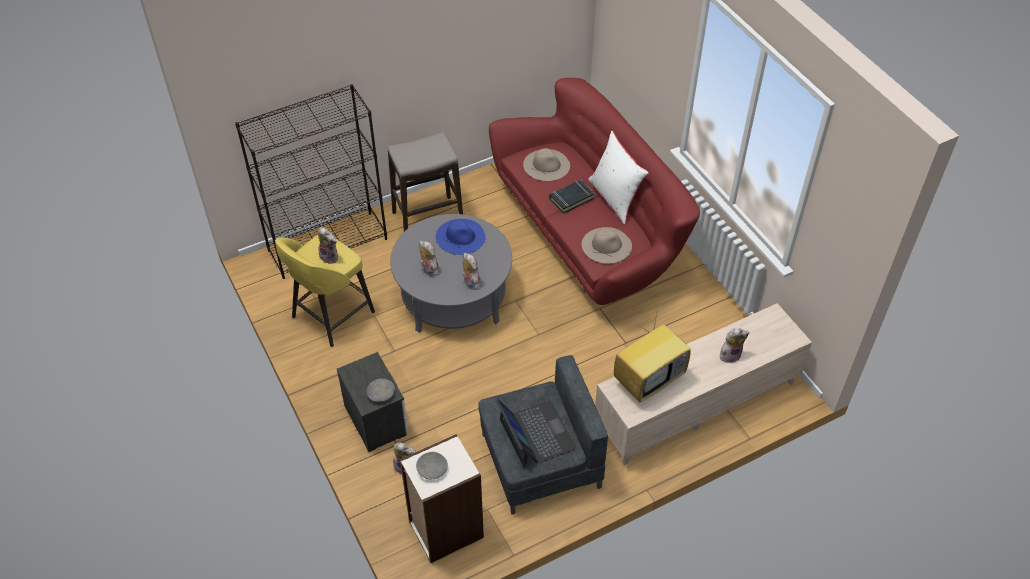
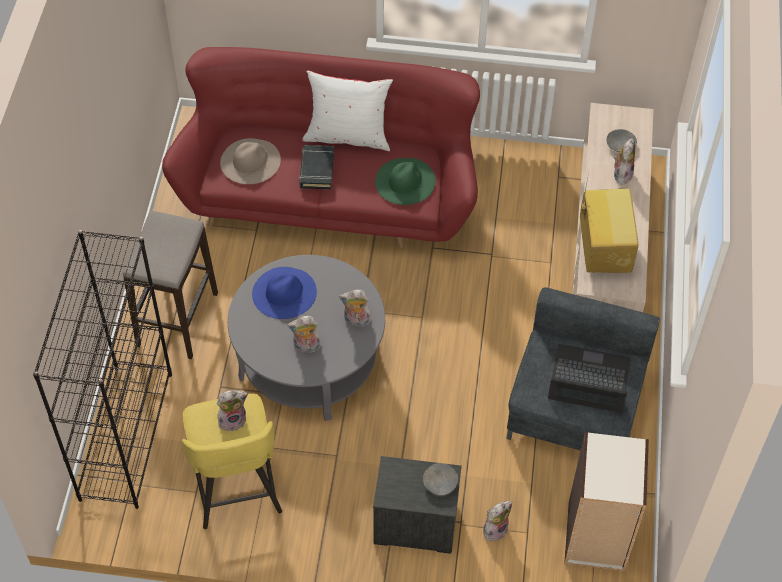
camera: 55 degrees left, 5 degrees up
grey bowl [416,452,448,479] -> grey bowl moved to [606,129,637,152]
beige hat [582,227,632,264] -> green hat [375,158,436,205]

